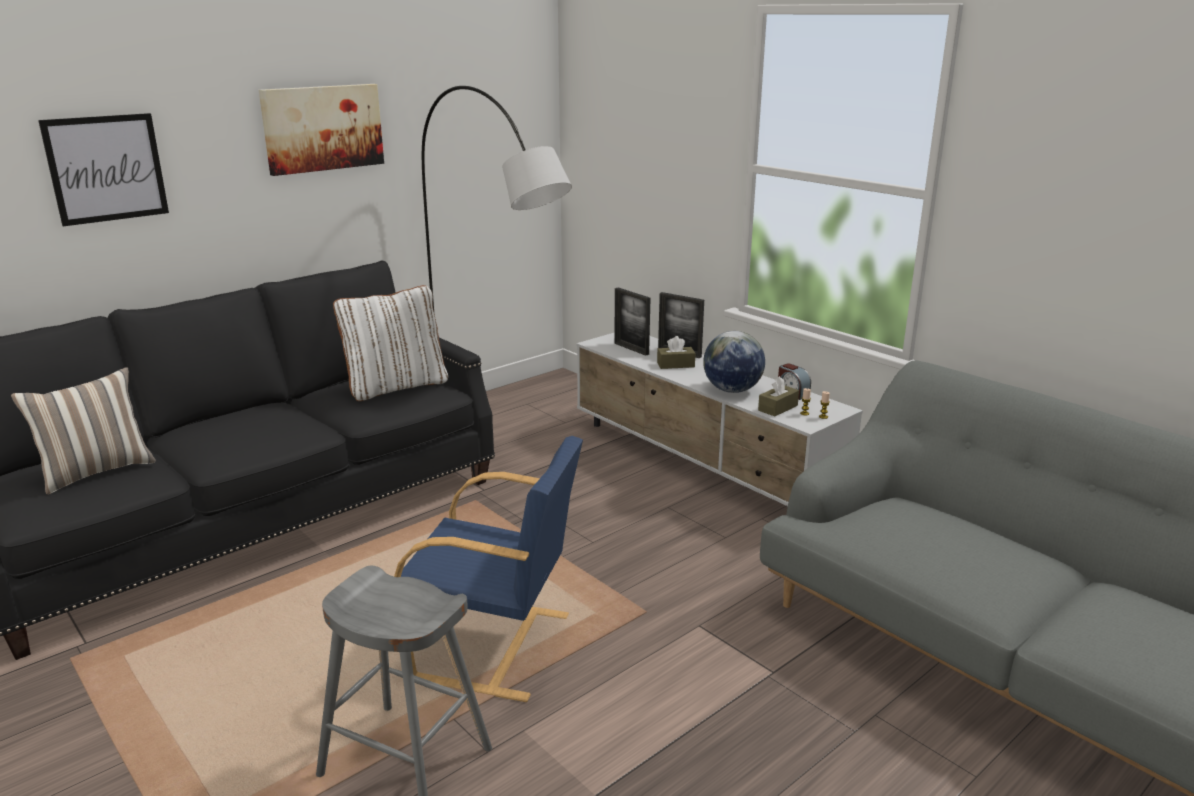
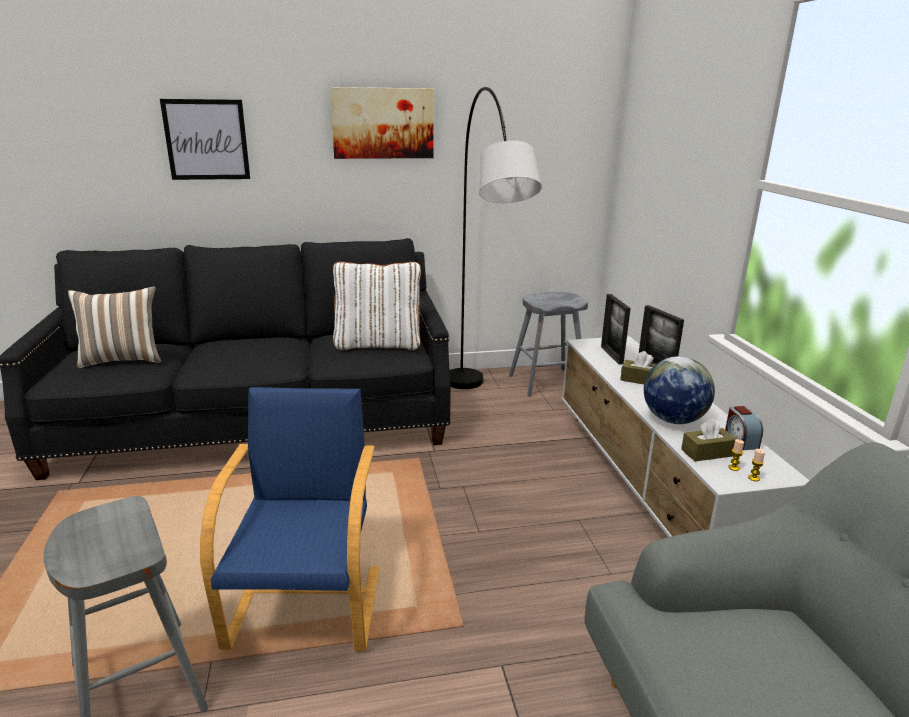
camera: 30 degrees right, 0 degrees up
blue armchair [394,436,583,702] -> blue armchair turned 135 degrees counterclockwise [200,387,379,651]
none -> grey stool [509,292,588,397]

